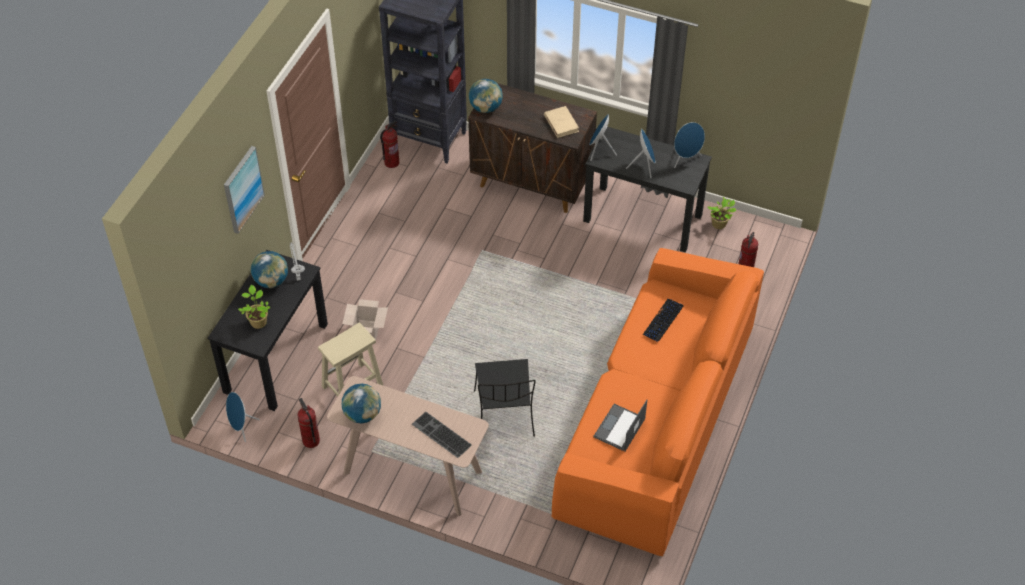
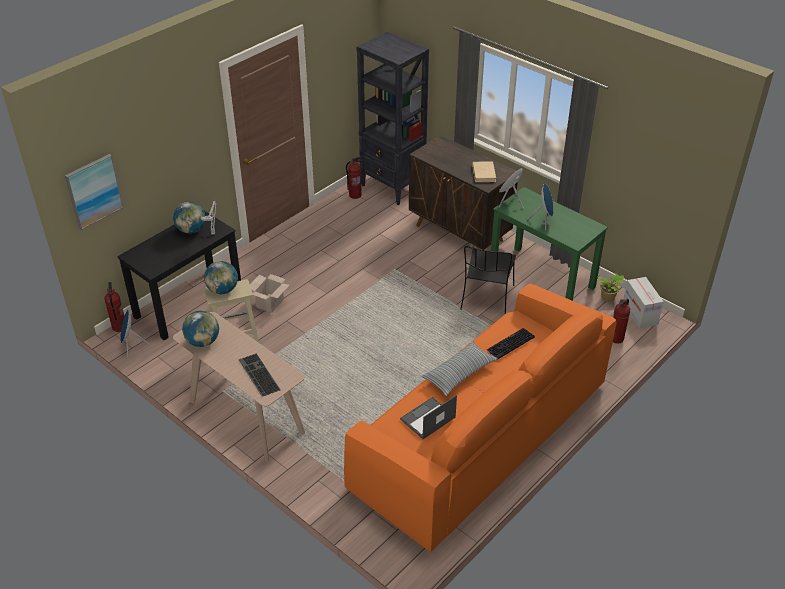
camera: 20 degrees right, 10 degrees down
picture [224,146,265,234] -> picture moved to [65,154,124,230]
potted plant [238,285,271,329] -> none
fire extinguisher [298,398,320,448] -> fire extinguisher moved to [104,282,124,332]
globe [469,79,503,113] -> globe moved to [204,261,238,294]
black chair [474,359,536,437] -> black chair moved to [460,246,516,314]
black desk [583,127,712,252] -> green desk [491,187,608,301]
blue speaker [674,122,705,168] -> none
none -> pillow [421,341,498,396]
none -> cardboard box [623,277,664,328]

